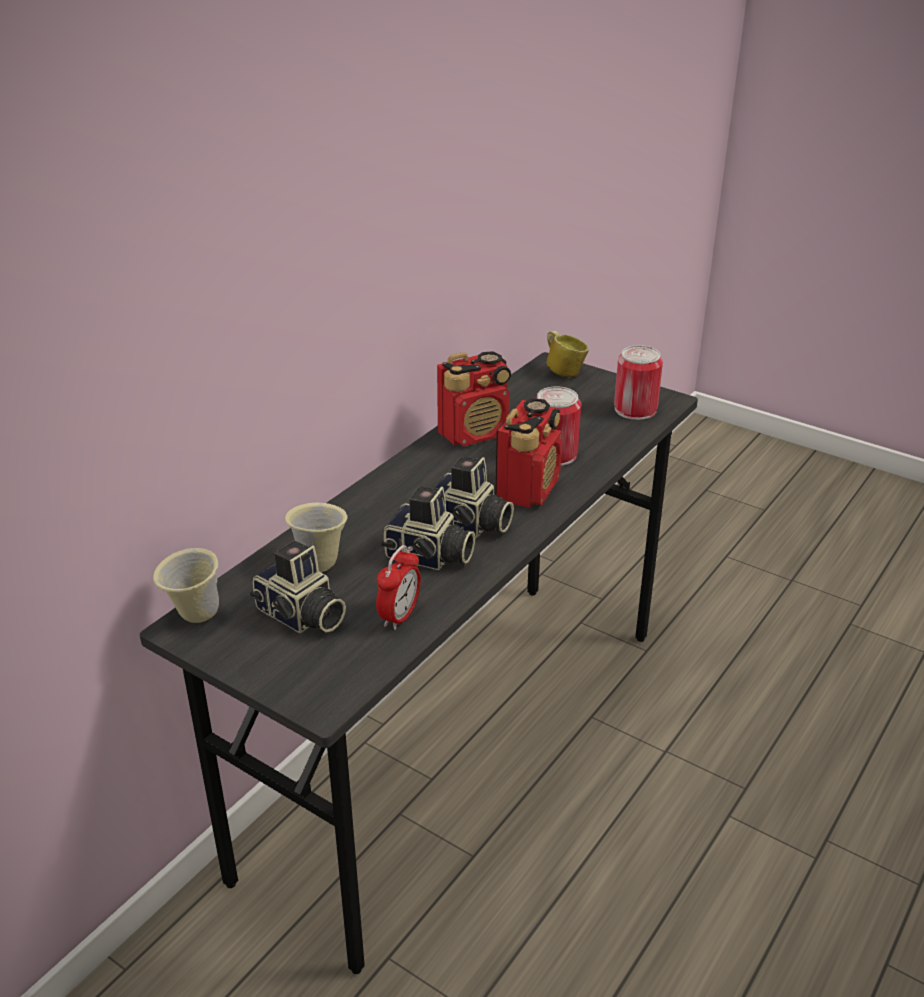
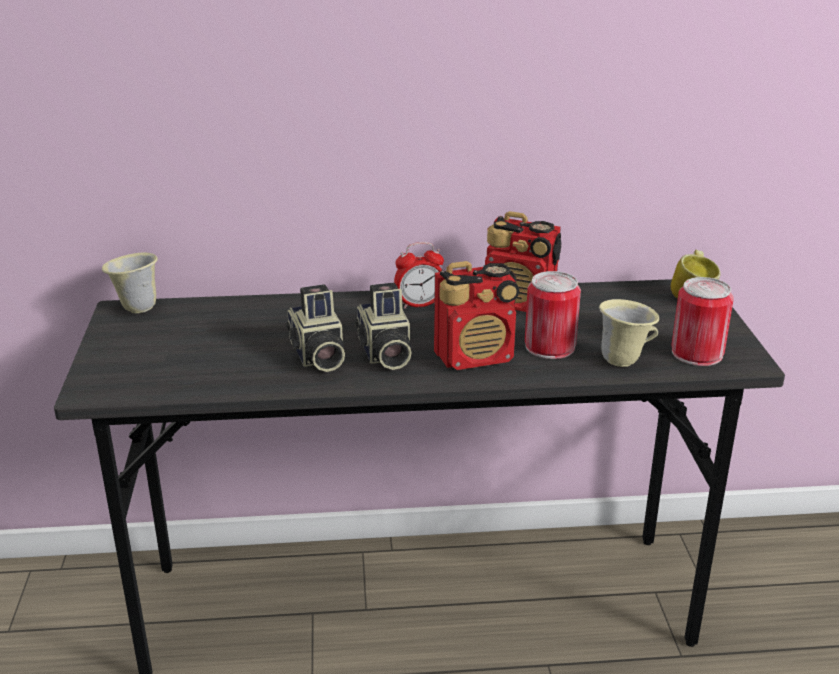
camera: 50 degrees right, 5 degrees down
camera [250,541,346,633] -> none
beige mug [285,503,348,572] -> beige mug moved to [599,299,659,367]
alarm clock [376,545,421,630] -> alarm clock moved to [394,242,444,309]

